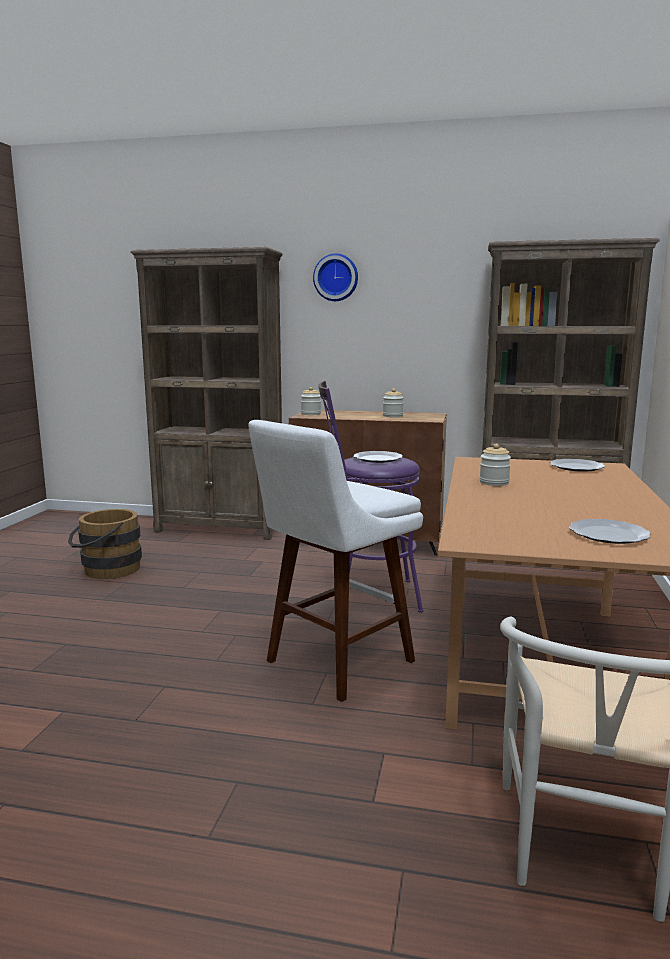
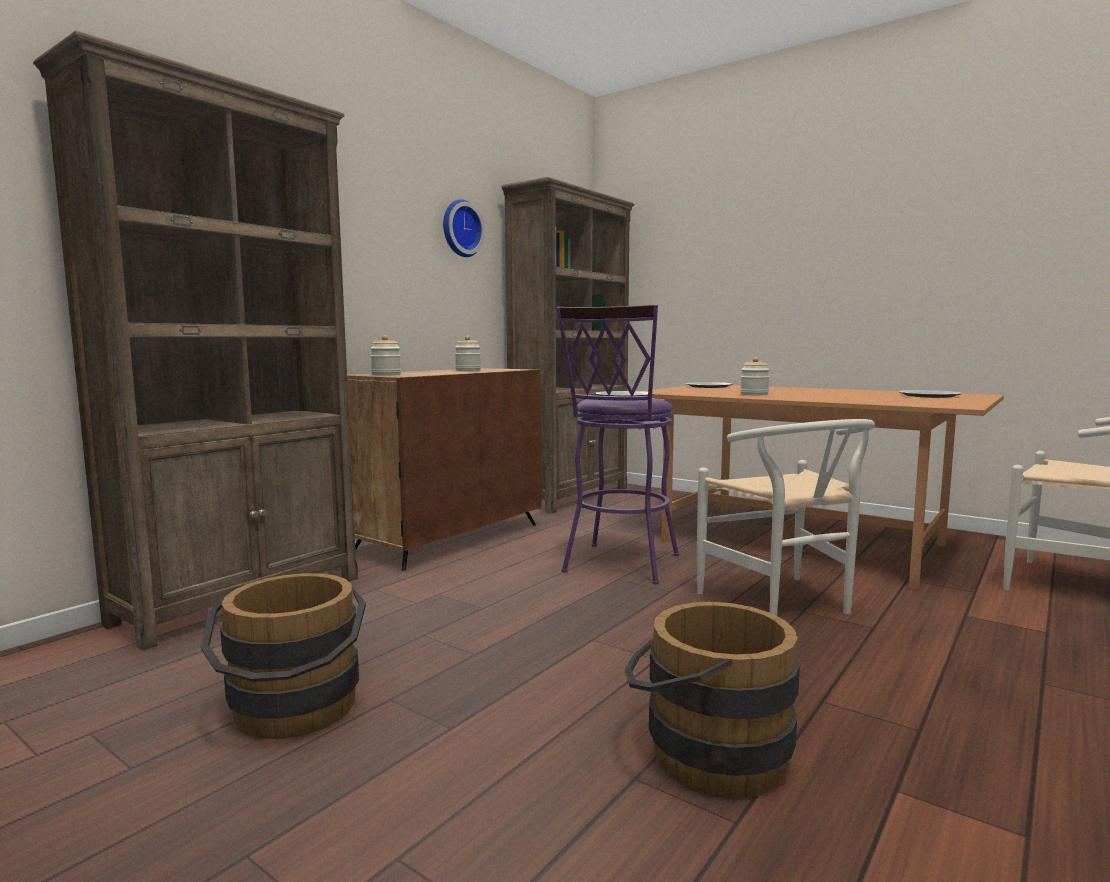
camera: 65 degrees left, 5 degrees down
white stool [248,420,423,702] -> white chair [697,419,875,616]
wall clock [313,253,358,301] -> wall clock moved to [443,199,485,257]
none -> brown bucket [624,602,800,799]

